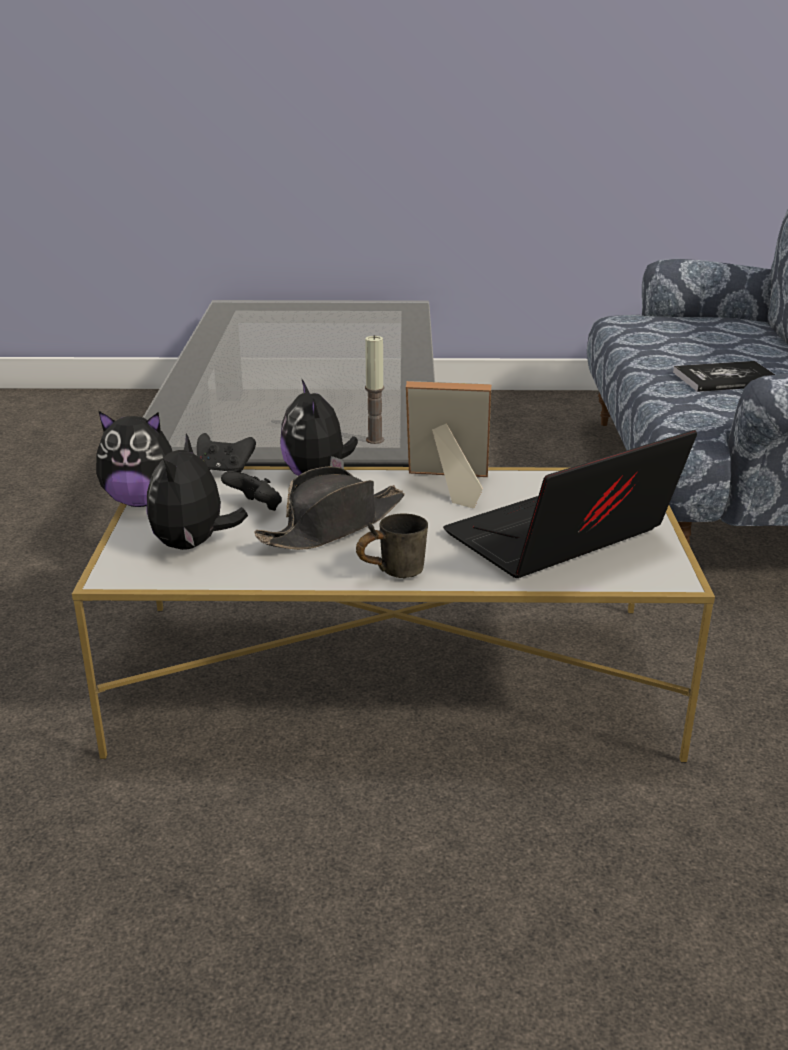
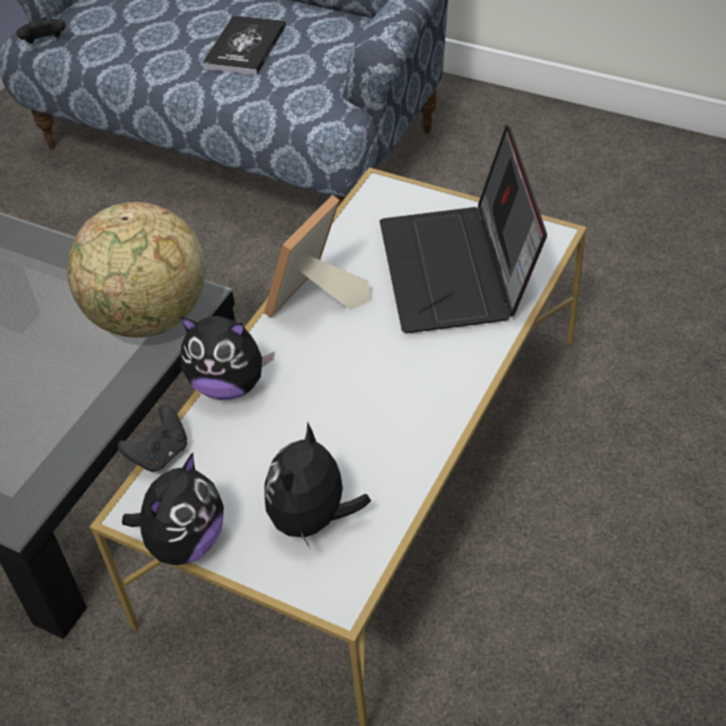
camera: 60 degrees left, 20 degrees up
plush toy [146,434,248,550] -> plush toy turned 75 degrees clockwise [264,421,371,548]
black game controller [221,471,282,511] -> black game controller moved to [17,17,66,43]
black hat [254,467,405,550] -> none
grey mug [356,513,428,579] -> none
candle [365,335,384,444] -> globe [67,202,205,338]

